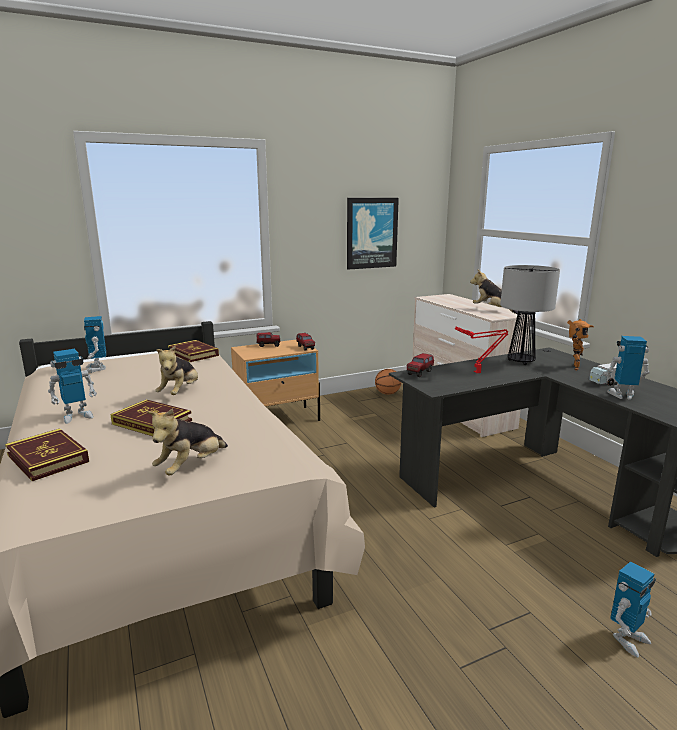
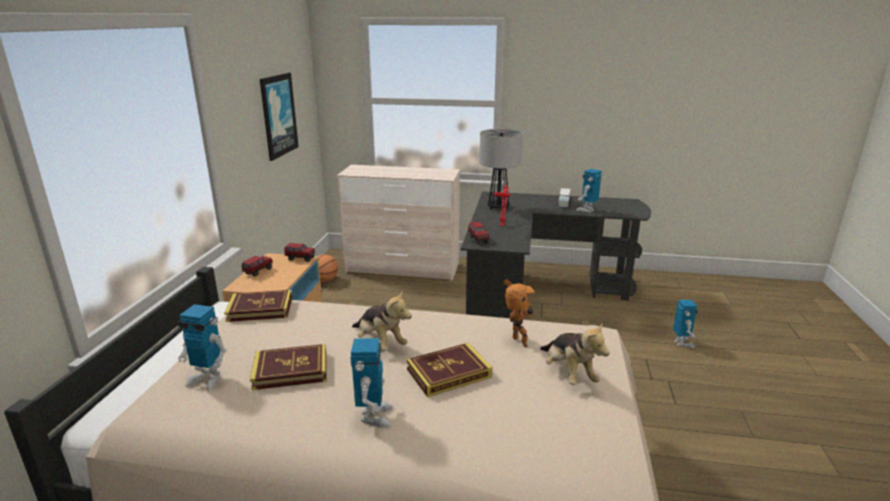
camera: 55 degrees left, 5 degrees up
book [5,428,89,481] -> book moved to [250,344,327,390]
plush toy [470,270,518,314] -> none
toy robot [567,319,594,370] -> toy robot moved to [503,279,535,347]

